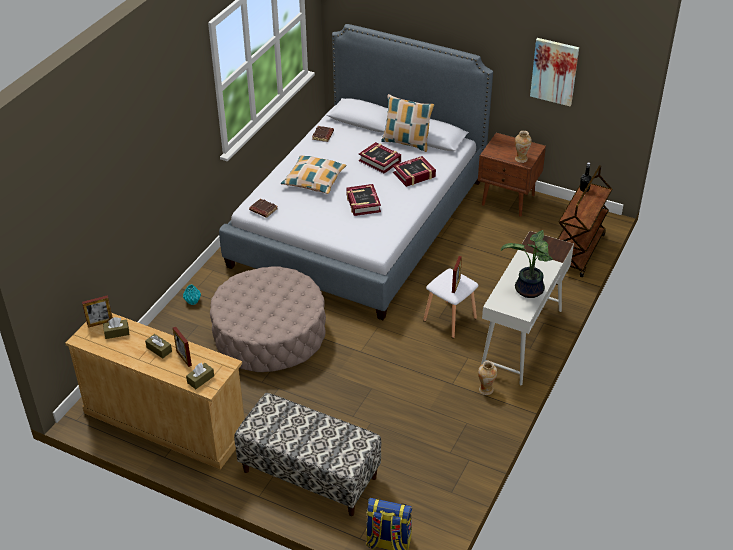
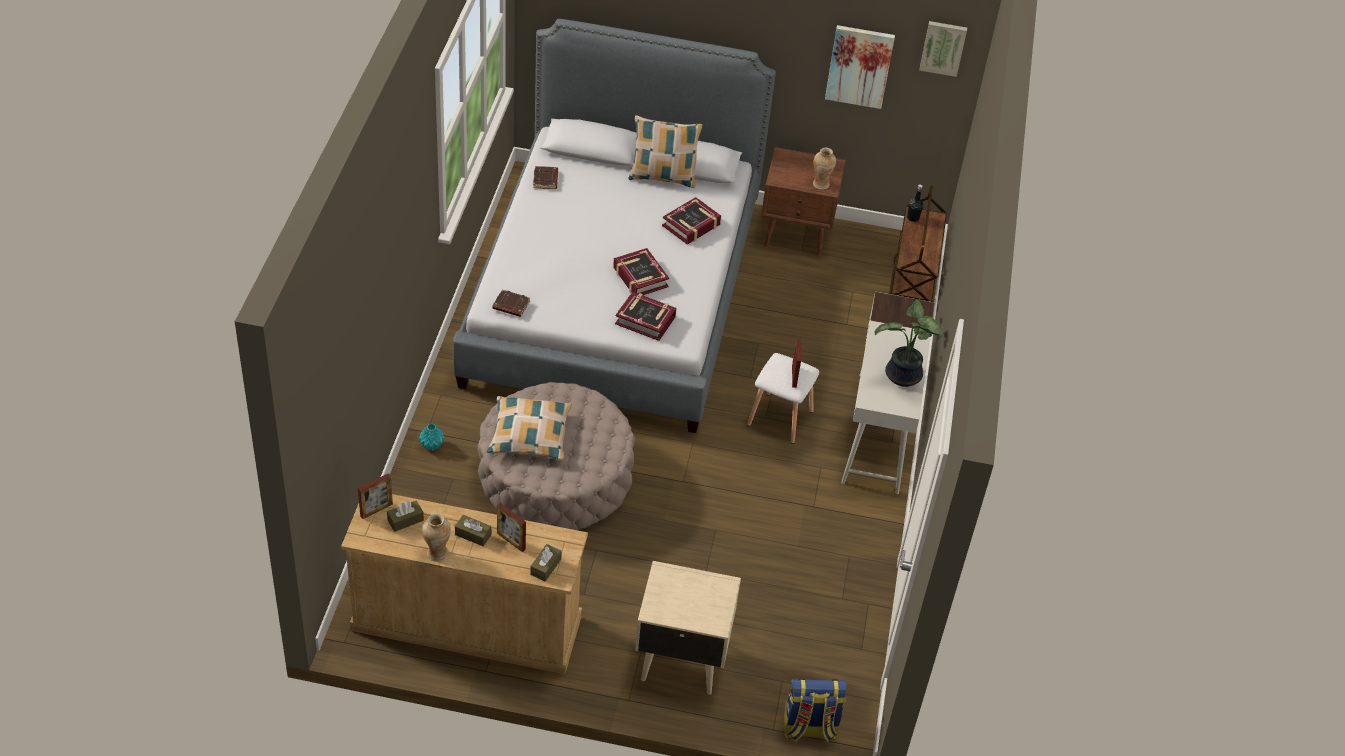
camera: 20 degrees left, 5 degrees up
bench [234,393,381,516] -> beige nightstand [635,561,741,695]
pillow [281,155,347,194] -> pillow moved to [487,396,572,460]
book [359,142,401,174] -> book moved to [615,292,676,341]
vase [478,361,497,395] -> vase moved to [422,514,451,562]
none -> picture [919,21,967,77]

